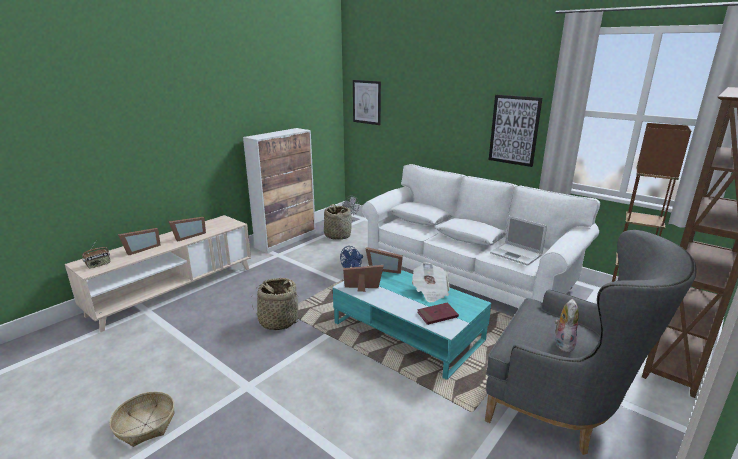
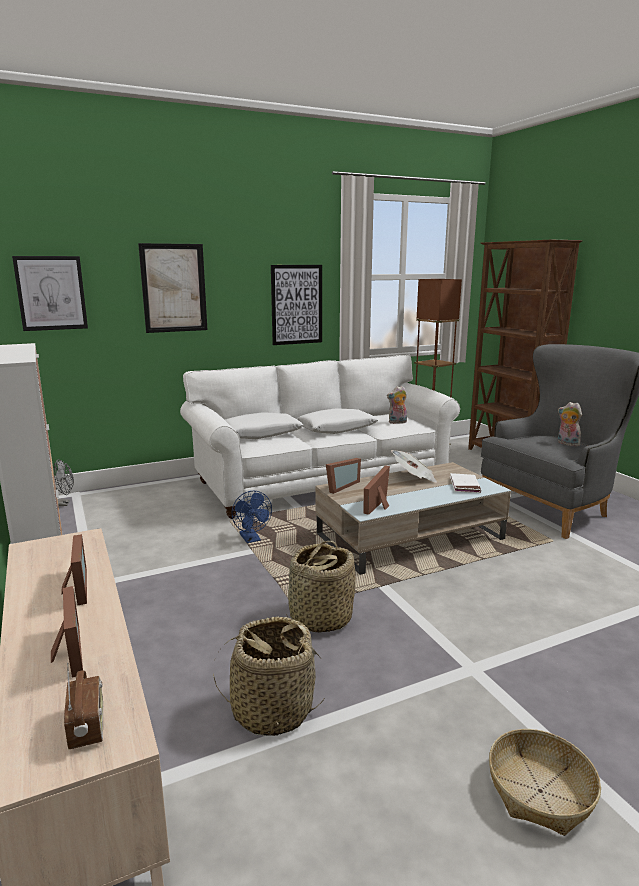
camera: 65 degrees left, 5 degrees down
basket [324,204,352,240] -> basket moved to [213,617,324,736]
turquoise coffee table [333,270,491,380] -> beige coffee table [315,462,511,575]
red book [417,303,459,325] -> white book [450,473,481,493]
laptop [490,216,547,266] -> plush toy [387,386,407,424]
none -> picture [138,243,207,333]

